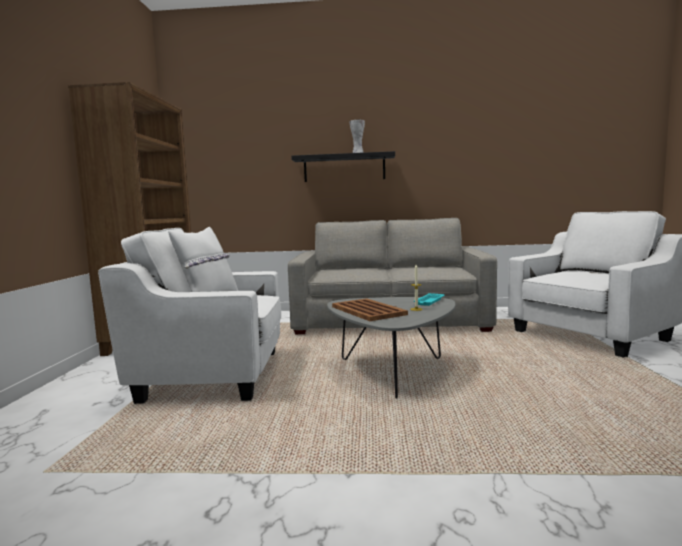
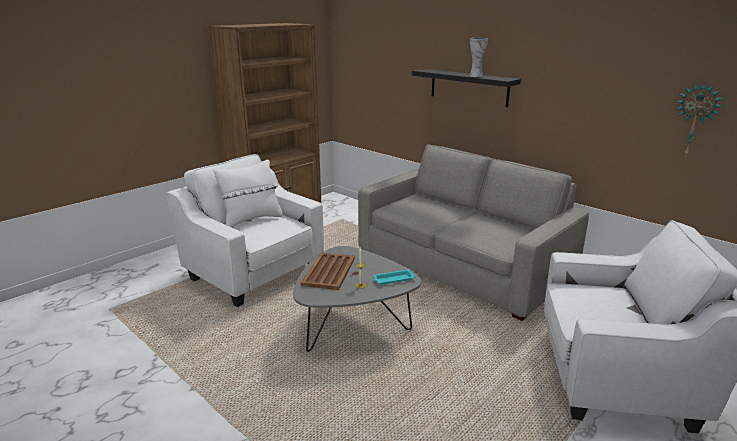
camera: 40 degrees right, 15 degrees up
none -> wall clock [676,82,723,156]

